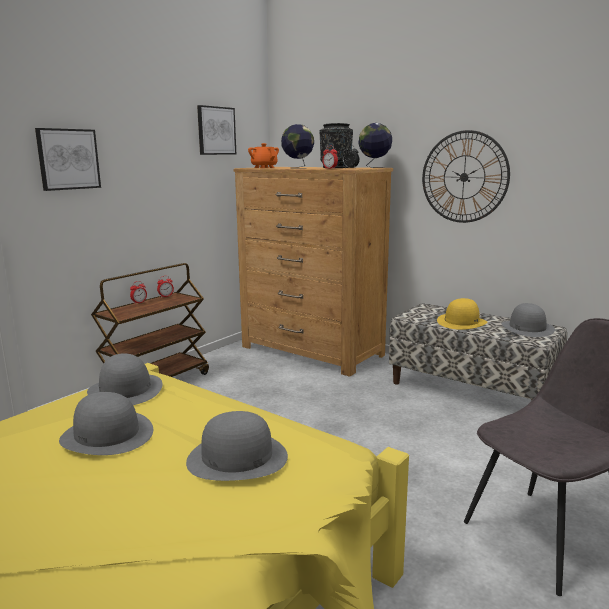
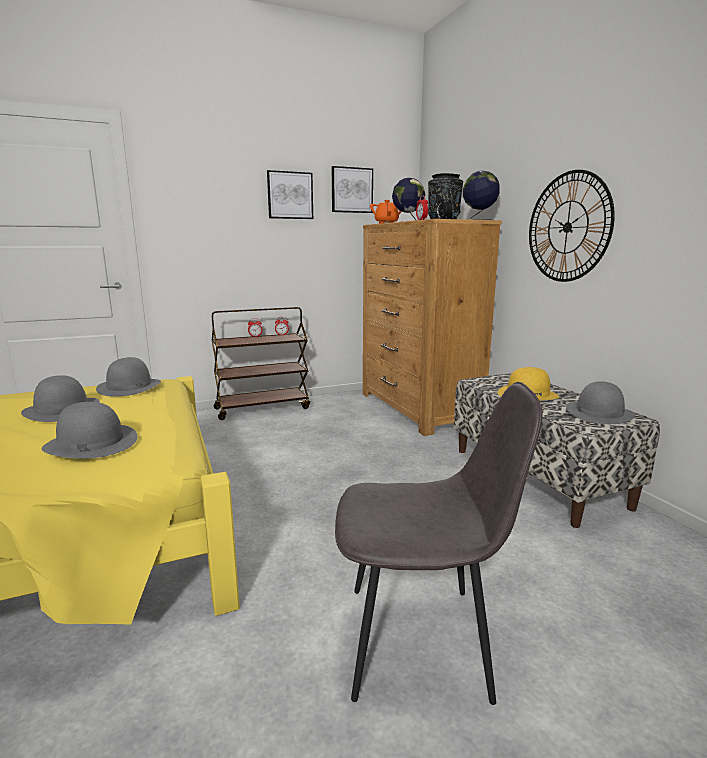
camera: 30 degrees right, 0 degrees up
picture [35,128,101,191] -> picture moved to [267,170,313,219]

